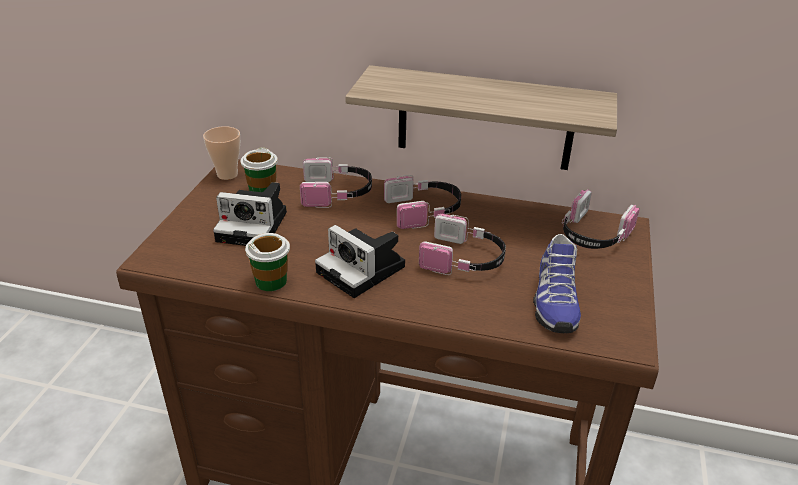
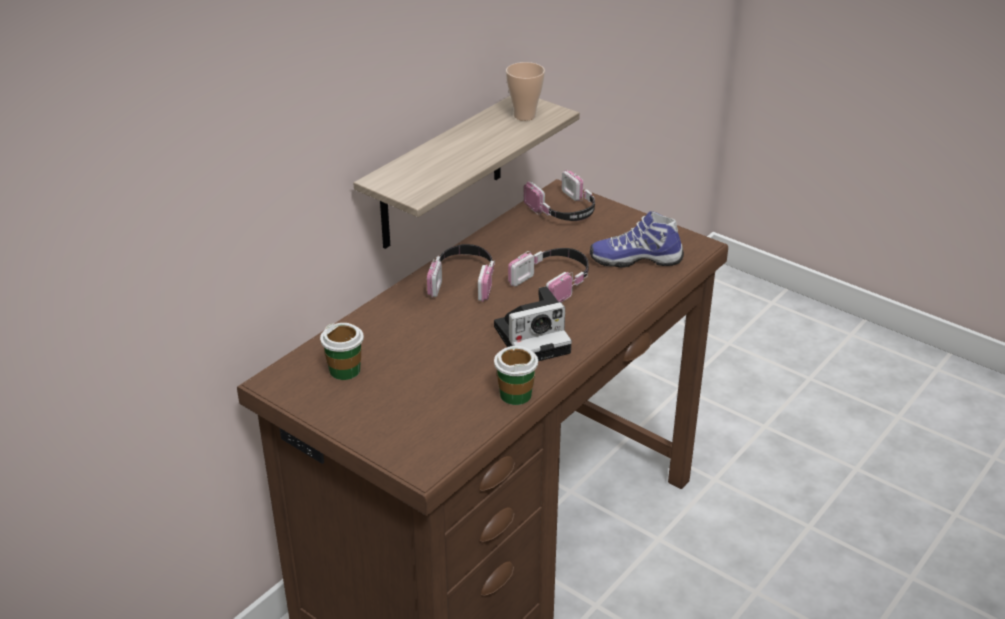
camera: 65 degrees left, 0 degrees up
cup [203,126,240,180] -> cup moved to [506,62,545,121]
camera [213,182,287,246] -> none
headphones [300,157,372,208] -> none
shoe [533,234,581,333] -> shoe turned 150 degrees clockwise [590,211,684,268]

